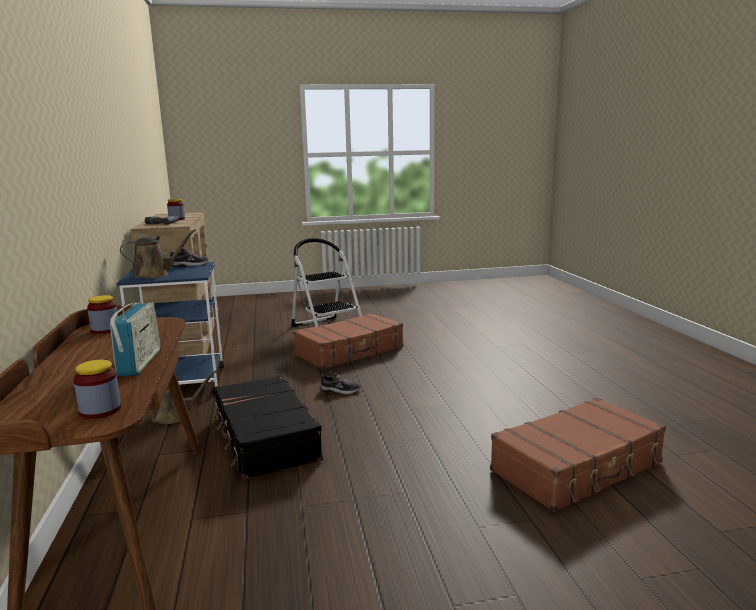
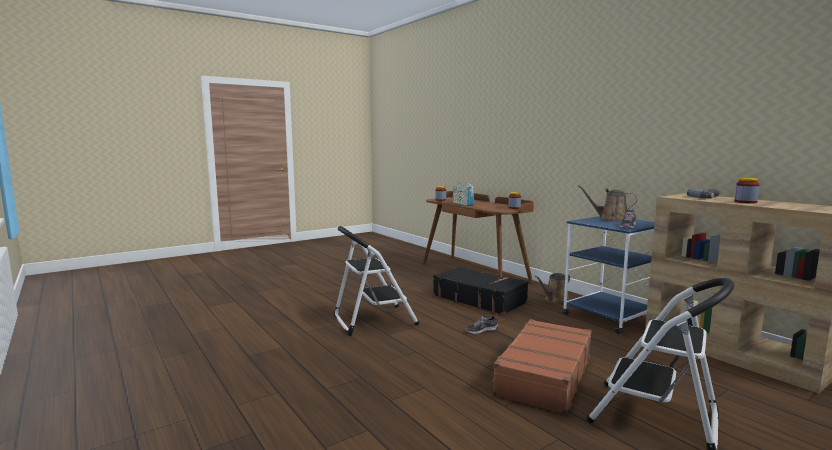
camera: 155 degrees right, 5 degrees down
brown watering can [120,229,196,278] -> brown watering can turned 75 degrees clockwise [577,185,638,222]
brown suitcase [490,397,666,512] -> none
none -> step ladder [334,226,419,336]

